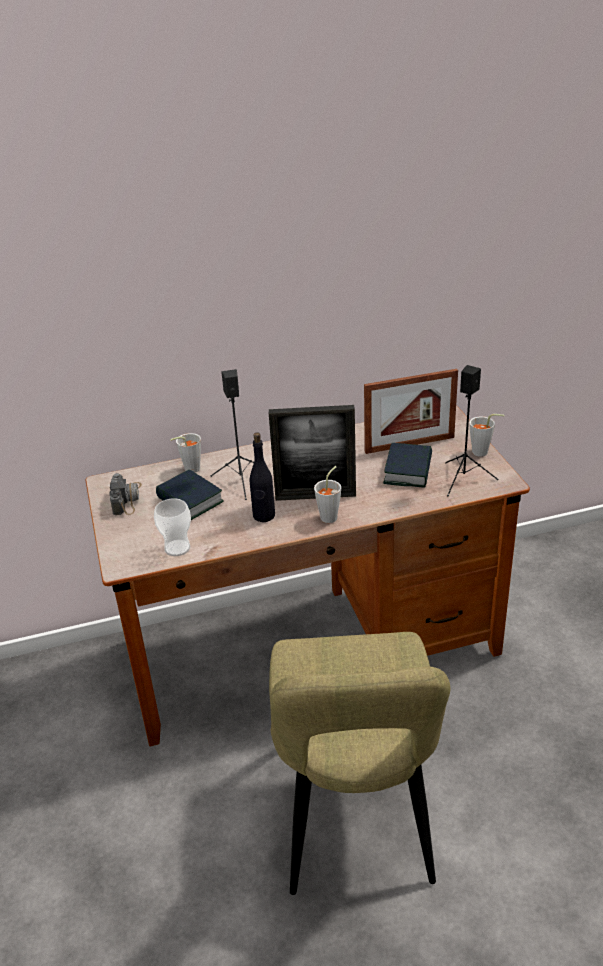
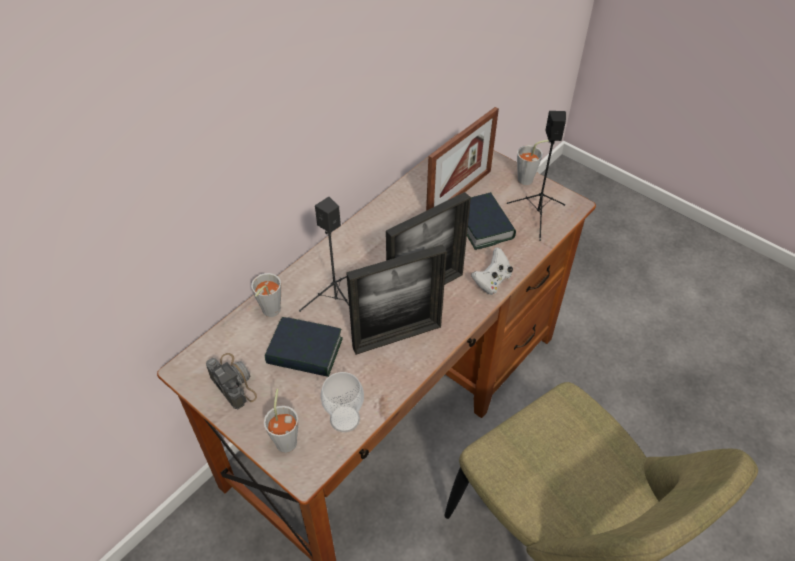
camera: 35 degrees left, 15 degrees up
black bottle [250,433,275,522] -> picture frame [346,244,447,355]
grey cup [314,466,341,523] -> grey cup moved to [264,389,298,453]
none -> white game controller [471,247,513,295]

